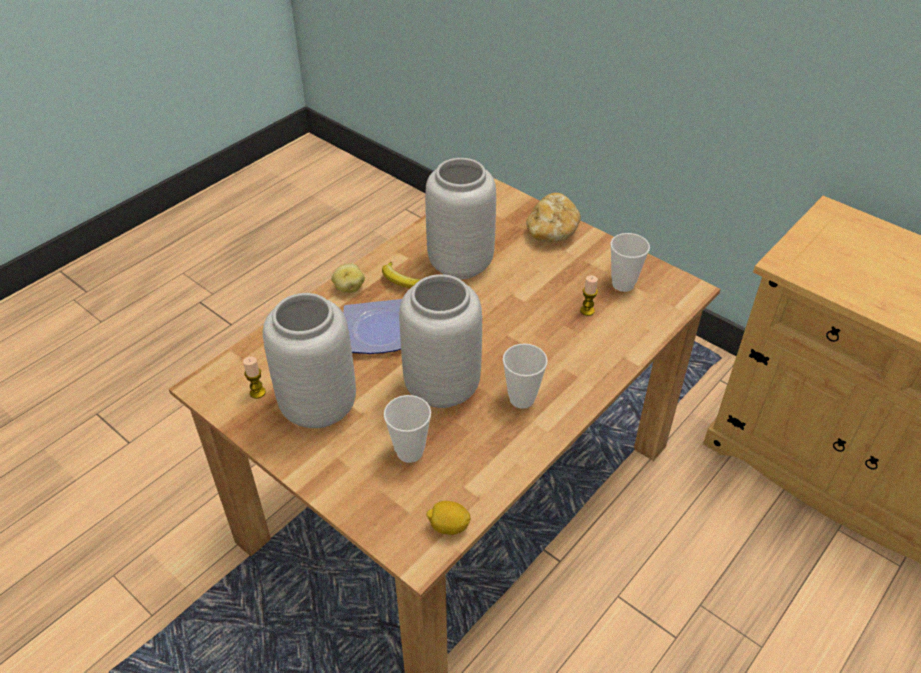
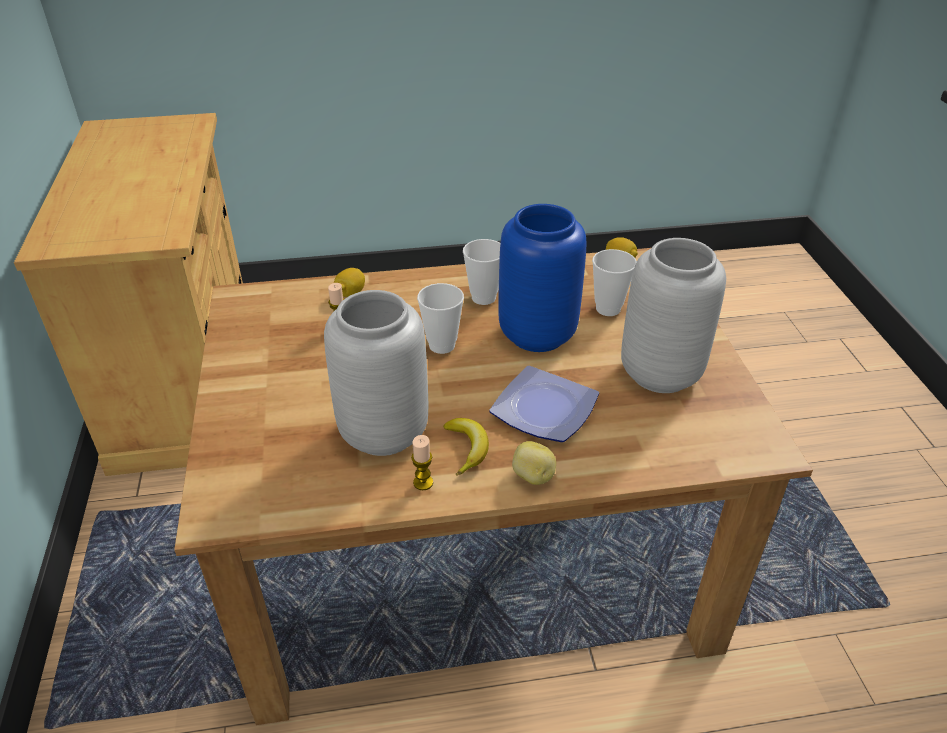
camera: 140 degrees left, 5 degrees down
candle [243,357,266,399] -> candle moved to [411,435,433,490]
grey vase [399,274,482,408] -> blue vase [498,204,586,352]
bread [526,193,581,242] -> none
cup [610,233,650,292] -> cup moved to [417,283,464,354]
none -> lemon [334,268,365,297]

